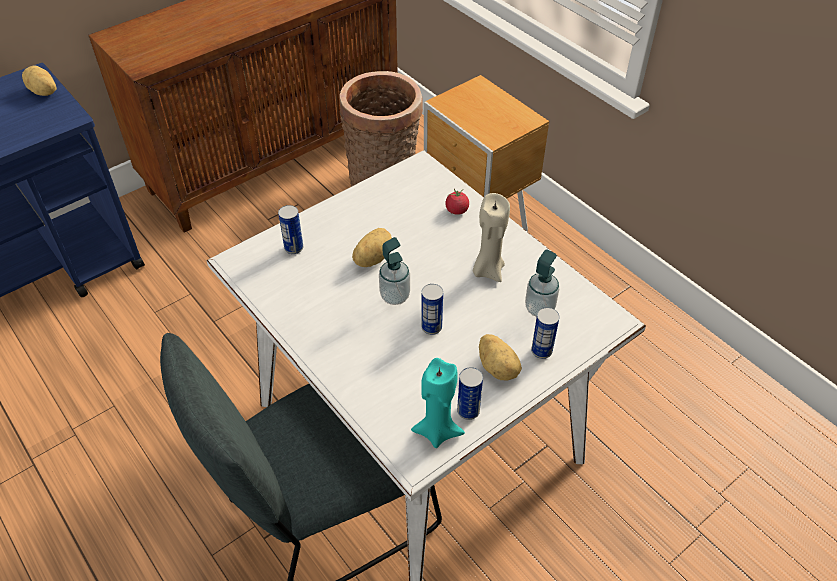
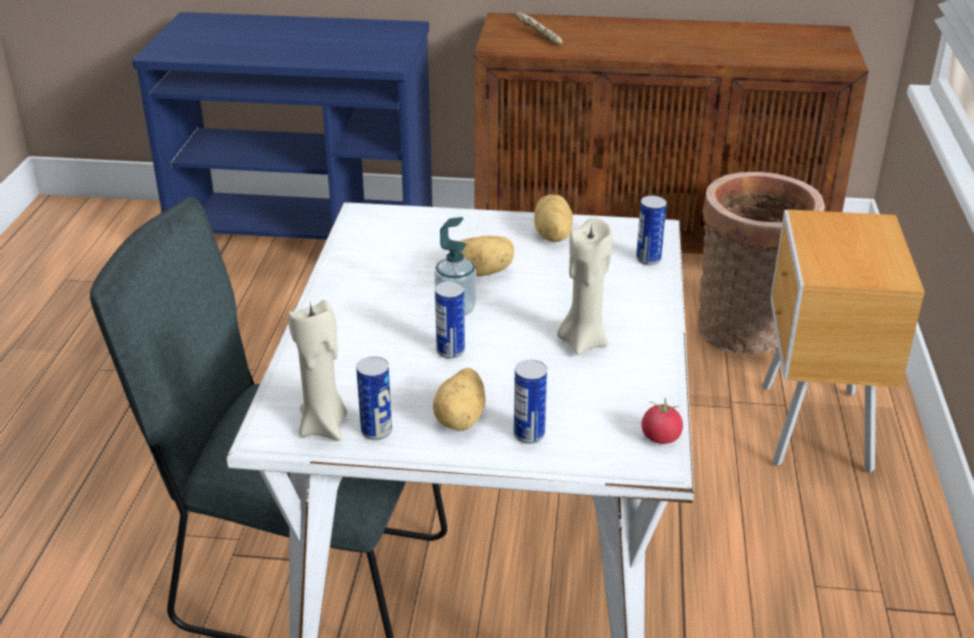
camera: 45 degrees right, 15 degrees down
potato [22,65,57,96] -> potato moved to [534,195,573,242]
can [278,205,303,254] -> can moved to [636,196,667,265]
turquoise candle [411,358,465,448] -> beige candle [288,300,347,441]
tomato [445,189,469,215] -> tomato moved to [642,398,683,444]
soap dispenser [525,250,559,317] -> none
none -> bread [516,12,562,45]

